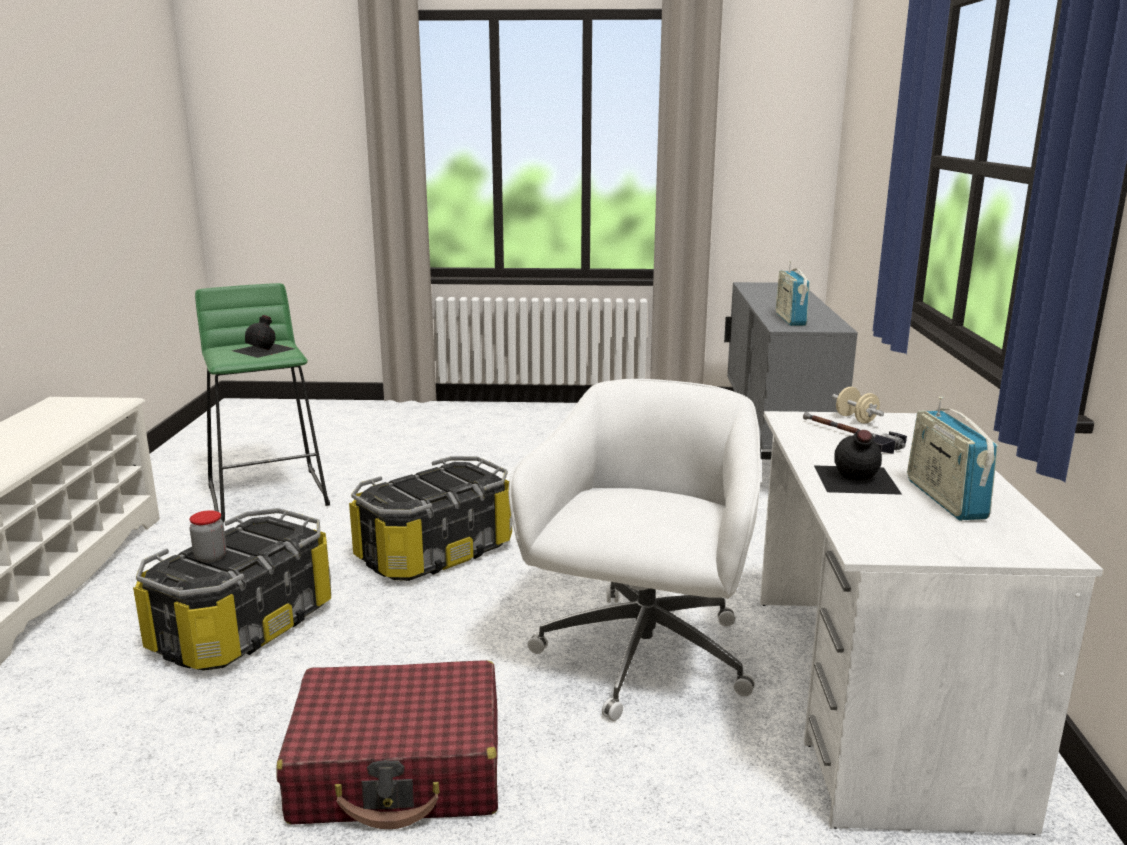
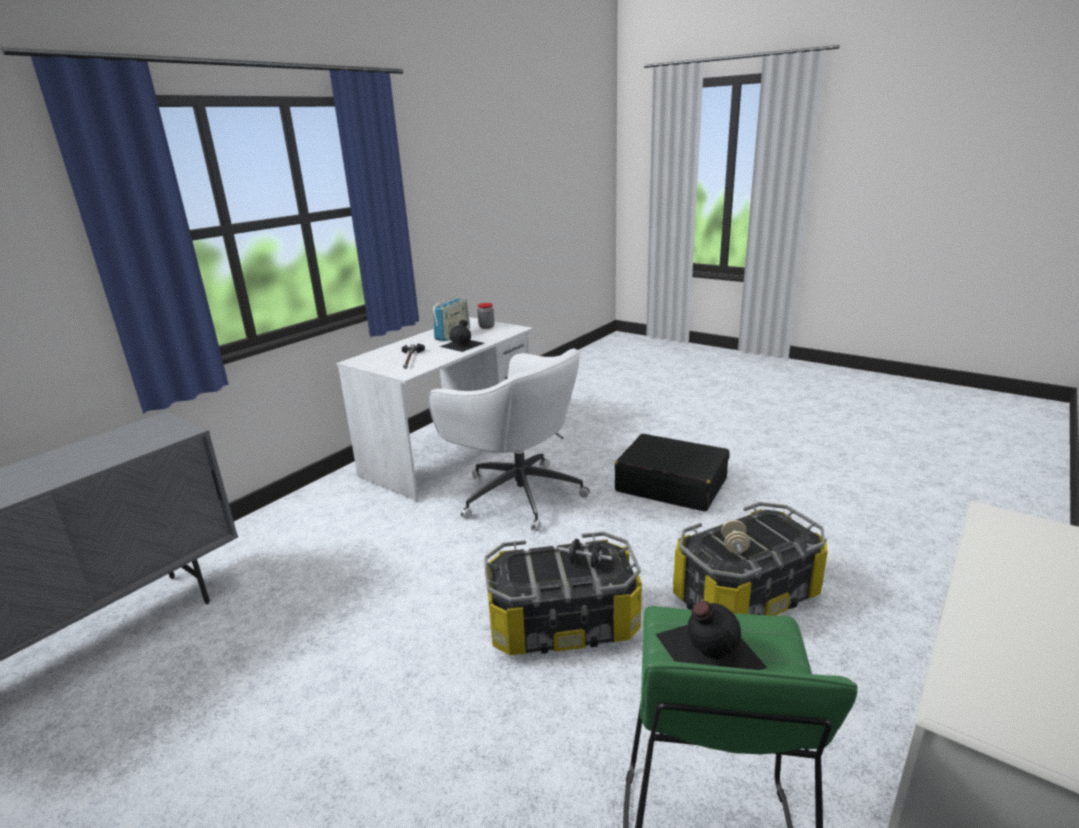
camera: 145 degrees left, 5 degrees up
jar [189,510,227,563] -> jar moved to [477,303,494,329]
red suitcase [276,660,498,829] -> black suitcase [615,434,730,511]
white office chair [509,379,761,721] -> white office chair turned 105 degrees counterclockwise [428,348,590,531]
radio [776,261,810,326] -> none
beige dumbbell [832,387,884,423] -> beige dumbbell moved to [721,520,750,554]
none -> black dumbbell [559,539,612,568]

